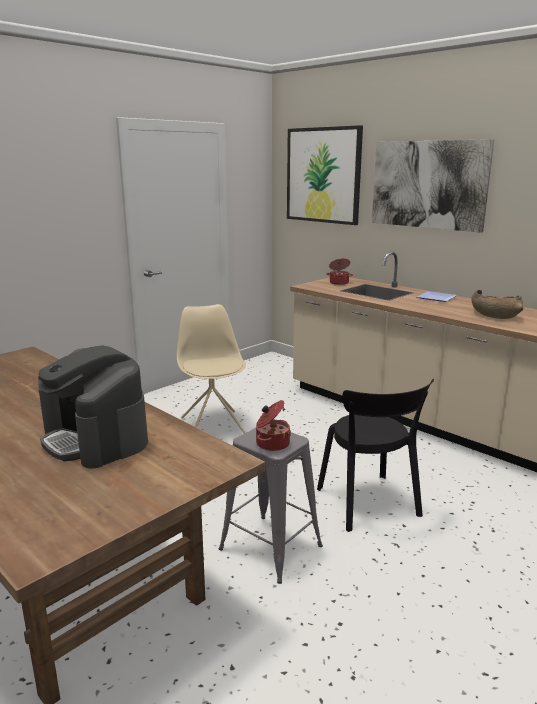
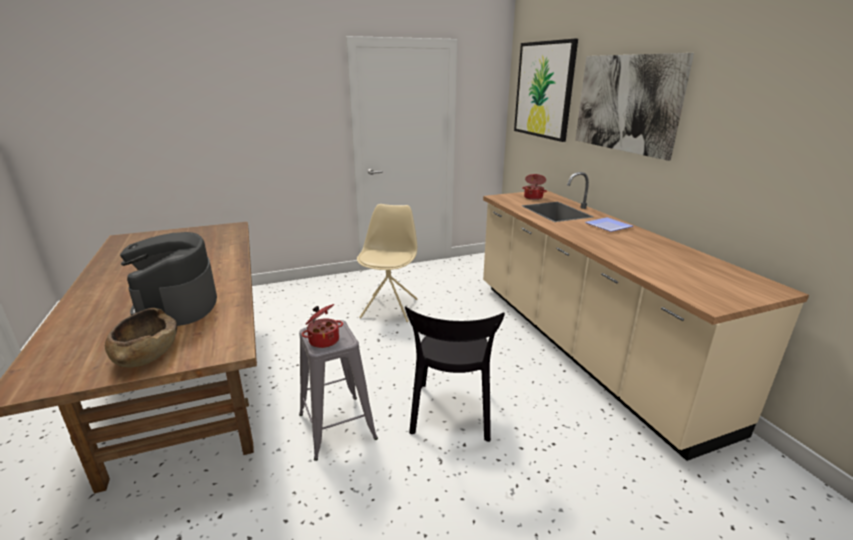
camera: 25 degrees right, 5 degrees up
brown bowl [472,289,523,319] -> brown bowl moved to [105,308,177,368]

